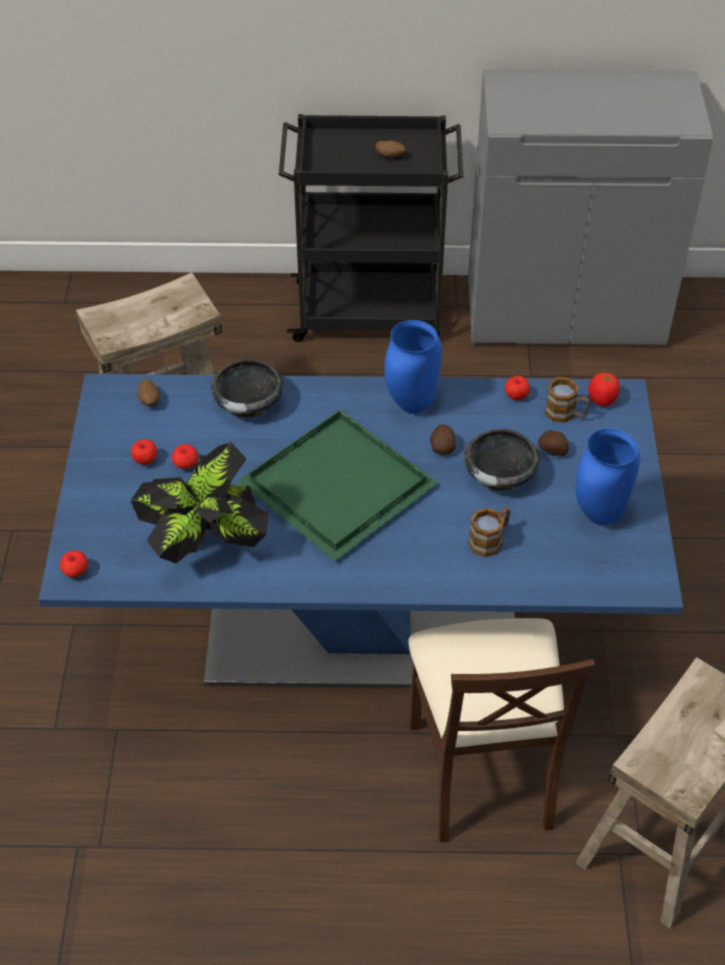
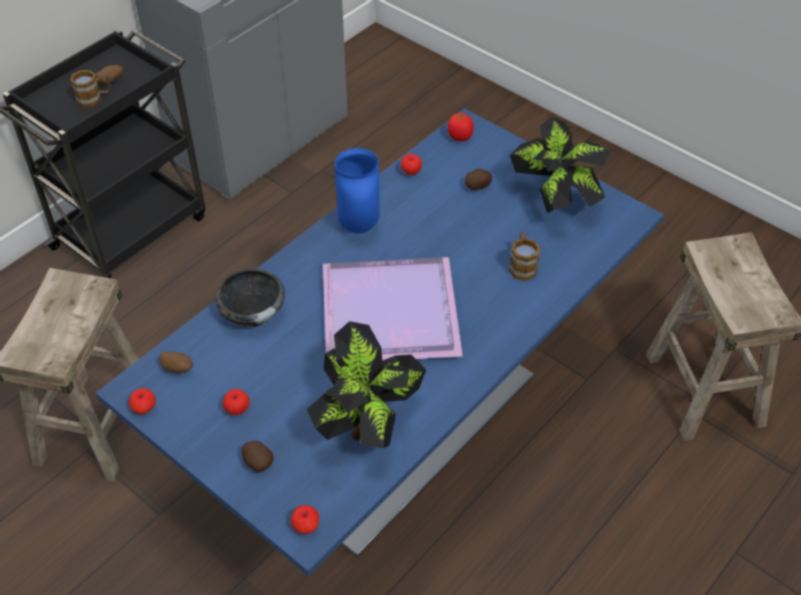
camera: 50 degrees left, 0 degrees up
apple [172,444,198,469] -> apple moved to [129,388,156,414]
green tray [237,409,438,561] -> purple tray [323,257,463,361]
beige chair [408,618,595,843] -> none
potato [430,424,456,454] -> potato moved to [242,441,273,472]
black bowl [464,429,539,491] -> none
mug [545,377,590,422] -> mug moved to [70,70,110,107]
blue vase [575,428,640,525] -> potted plant [510,117,612,213]

